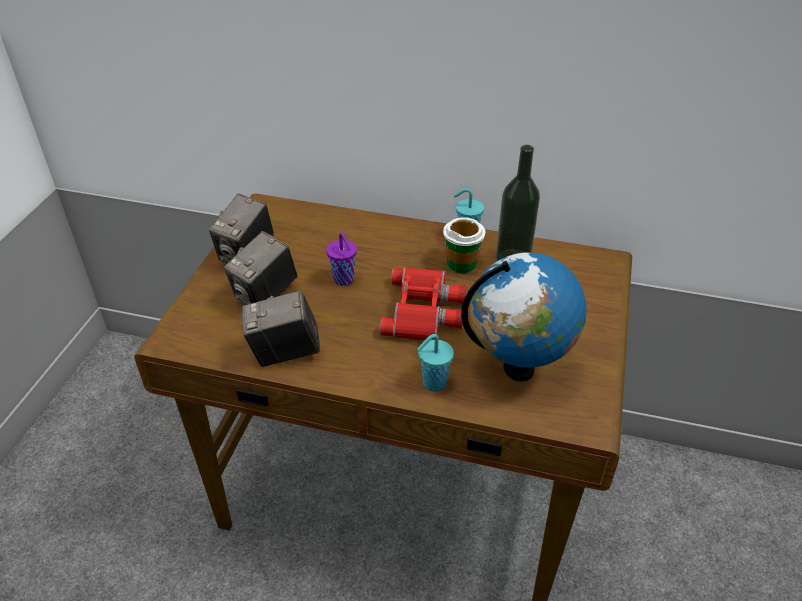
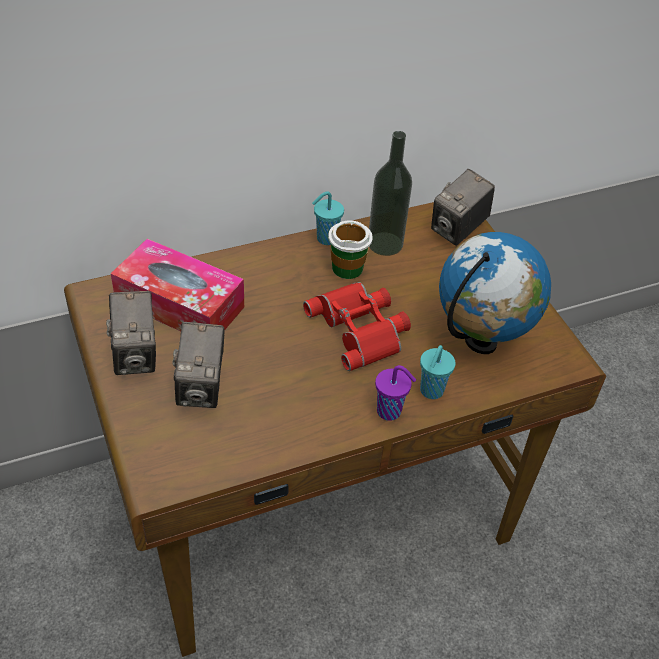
camera: 40 degrees left, 5 degrees up
camera [242,290,320,367] -> camera moved to [431,169,495,246]
purple cup [326,232,357,286] -> purple cup moved to [375,365,416,421]
none -> tissue box [111,239,244,331]

